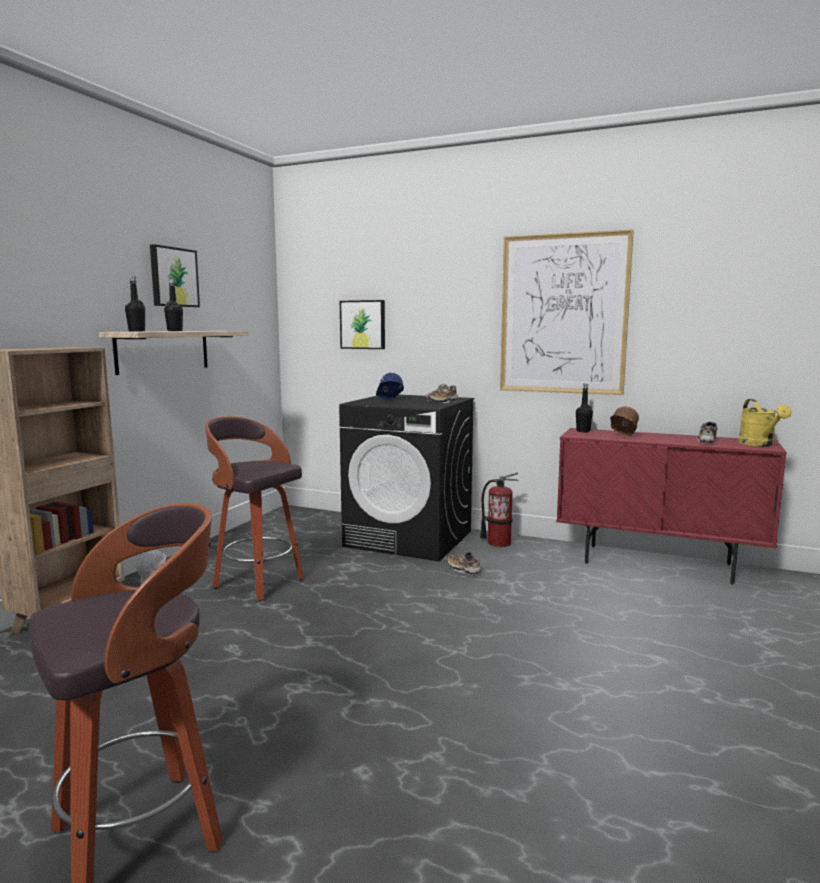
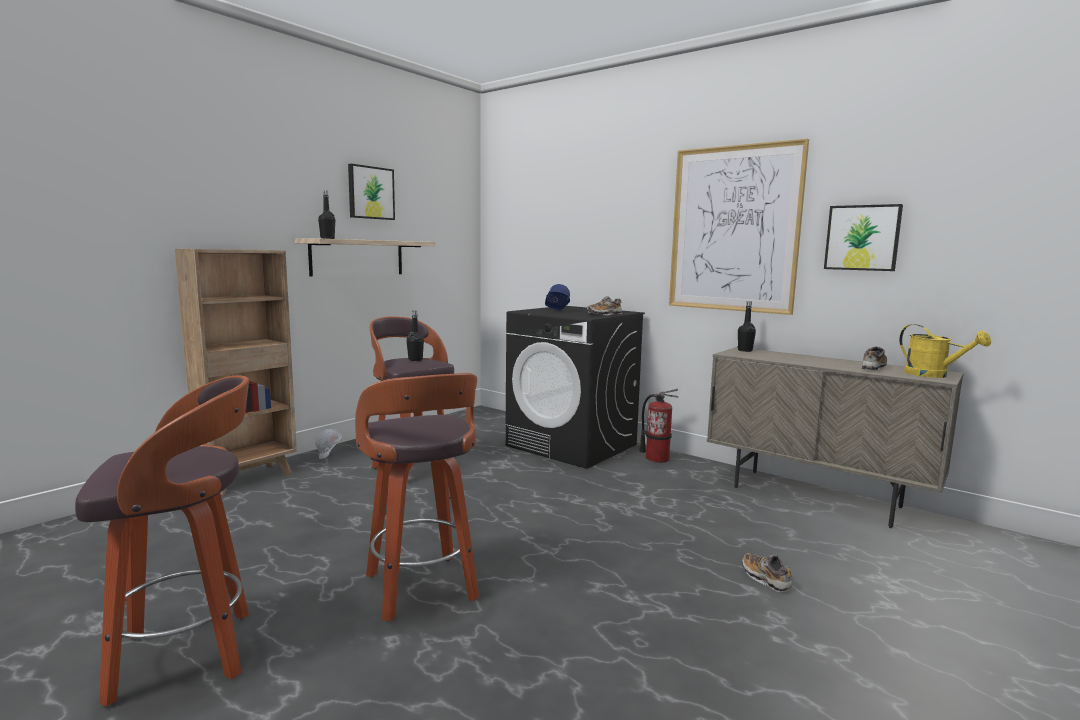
camera: 15 degrees right, 0 degrees up
black bottle [164,279,183,331] -> black bottle moved to [406,311,424,361]
picture [340,300,385,349] -> picture moved to [824,204,903,271]
shoe [447,551,481,575] -> shoe moved to [742,553,792,592]
red cabinet [556,428,787,585] -> beige cabinet [707,347,964,528]
brown hard hat [610,406,639,436] -> none
yellow watering can [738,399,792,446] -> yellow watering can turned 45 degrees counterclockwise [899,324,991,378]
none -> stool [355,373,479,622]

